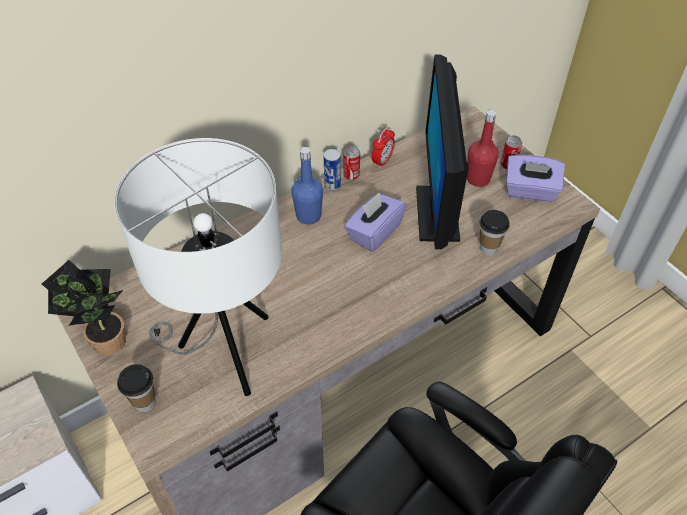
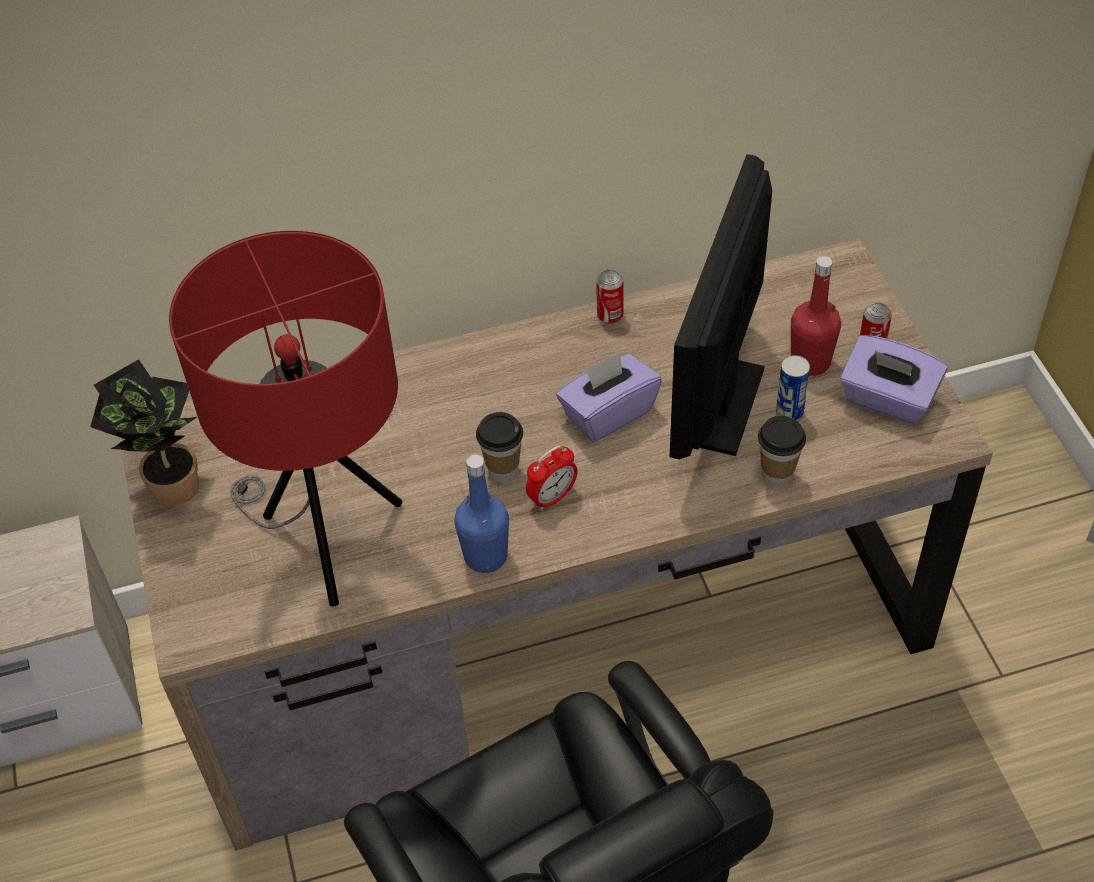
camera: 20 degrees right, 0 degrees up
white table lamp [115,138,282,396] -> red table lamp [169,231,402,607]
cup [117,364,156,412] -> cup moved to [476,412,523,483]
blue bottle [292,147,323,224] -> blue bottle moved to [454,454,509,573]
can [324,149,341,191] -> can moved to [776,355,810,421]
alarm clock [372,127,395,169] -> alarm clock moved to [526,445,578,511]

